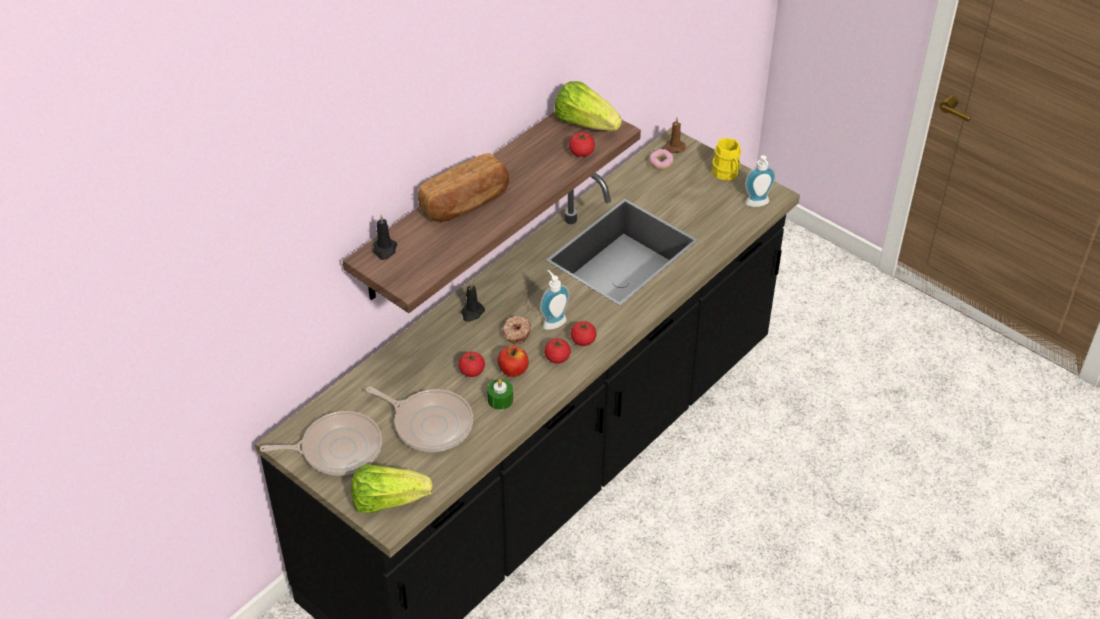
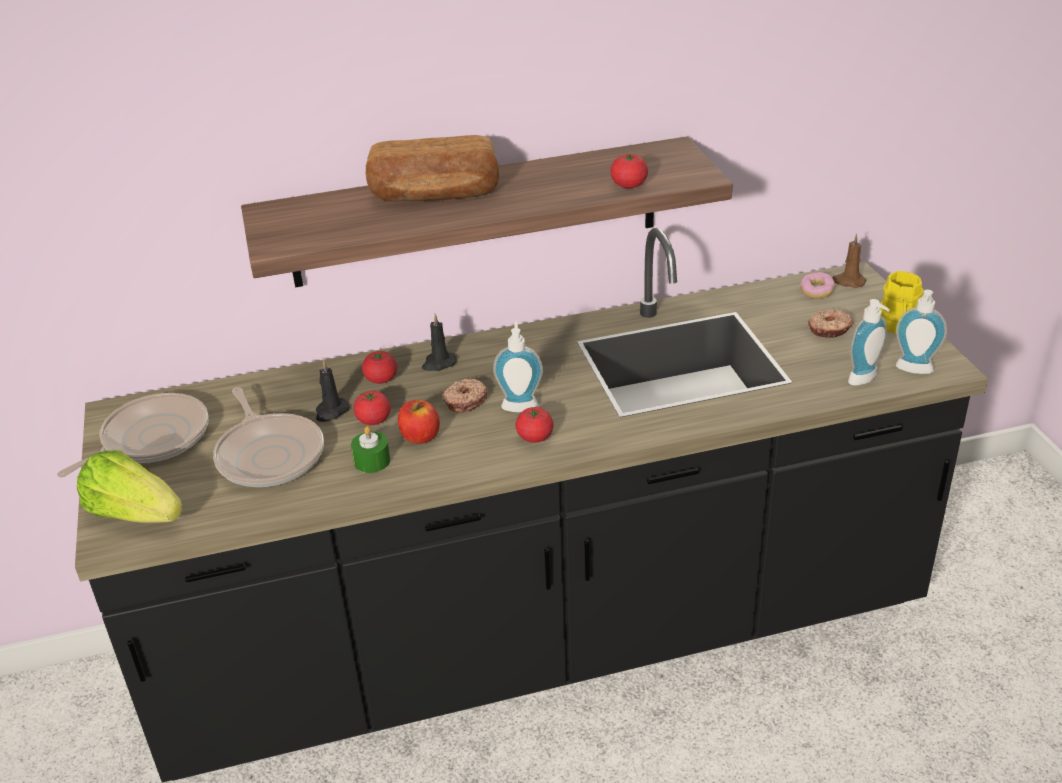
camera: 35 degrees right, 10 degrees down
frying pan [260,411,382,476] -> frying pan turned 75 degrees counterclockwise [57,393,209,478]
black candle [373,214,397,260] -> black candle moved to [316,360,350,422]
tomato [544,338,571,364] -> tomato moved to [362,351,397,384]
lettuce [555,81,622,131] -> none
none -> donut [808,309,854,338]
none -> soap dispenser [848,299,890,386]

